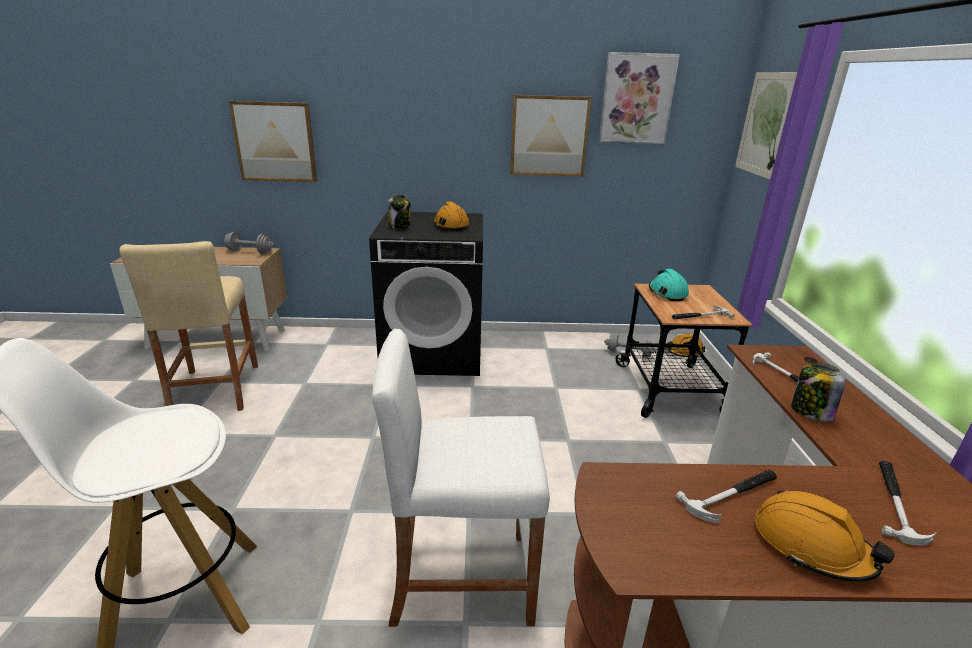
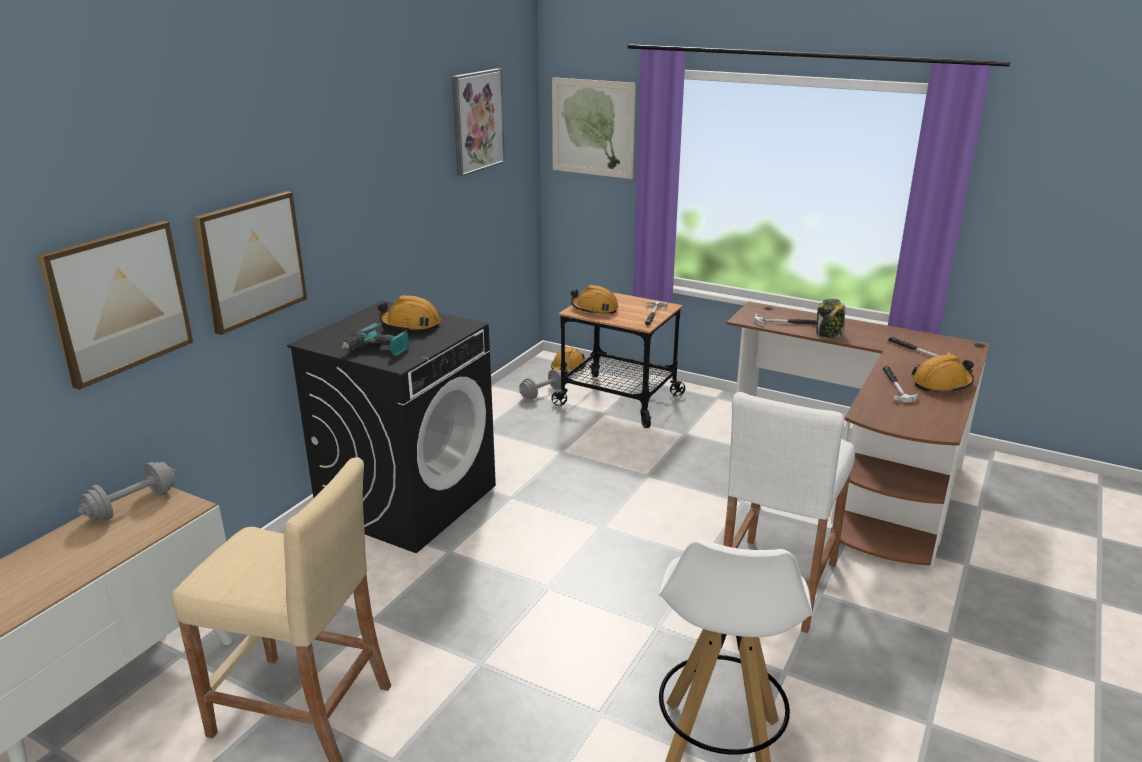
camera: 60 degrees left, 0 degrees up
jar [388,195,411,229] -> power drill [341,323,409,356]
picture [510,95,592,176] -> picture moved to [193,191,307,335]
turquoise hard hat [649,269,689,301] -> orange hard hat [570,285,618,314]

